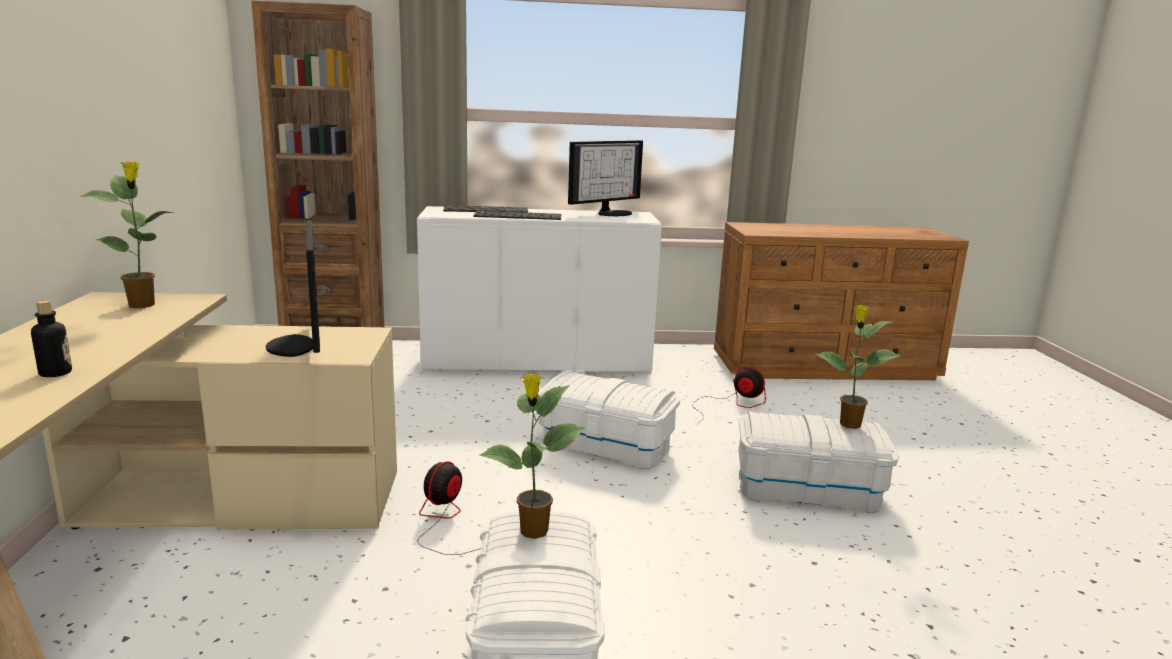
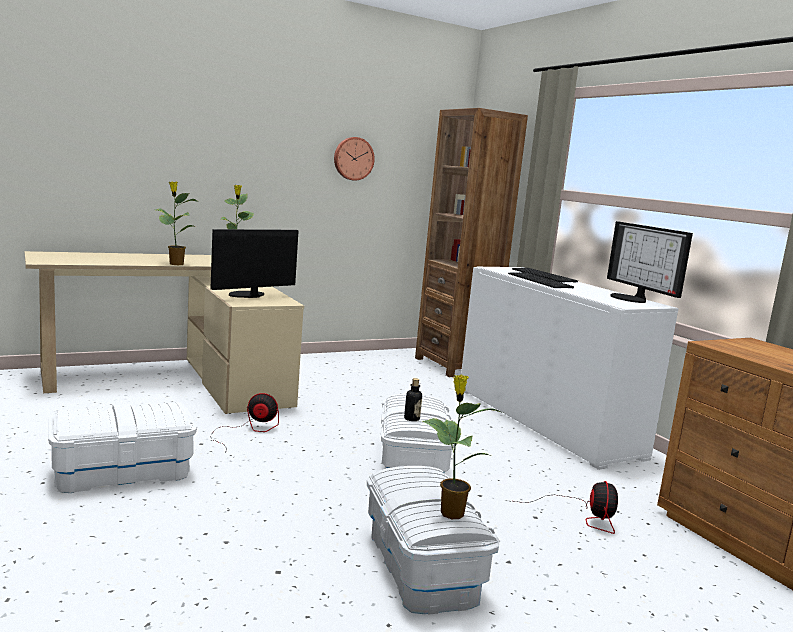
camera: 65 degrees right, 5 degrees down
bottle [31,300,72,377] -> bottle moved to [404,378,422,421]
potted plant [480,373,585,539] -> potted plant moved to [156,182,199,265]
monitor [568,140,643,216] -> monitor turned 45 degrees clockwise [607,221,693,303]
none -> wall clock [334,137,375,181]

